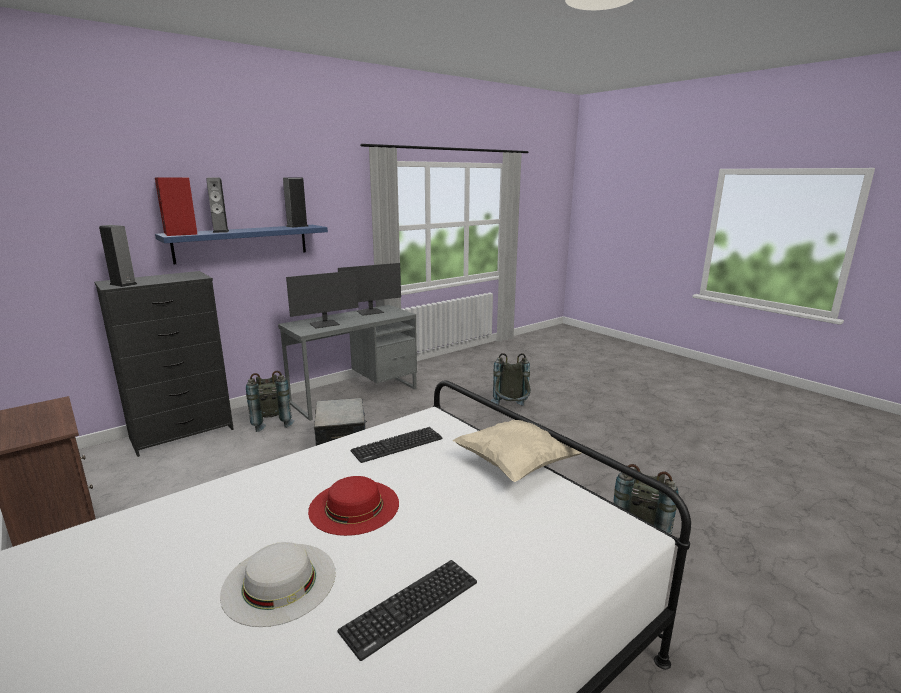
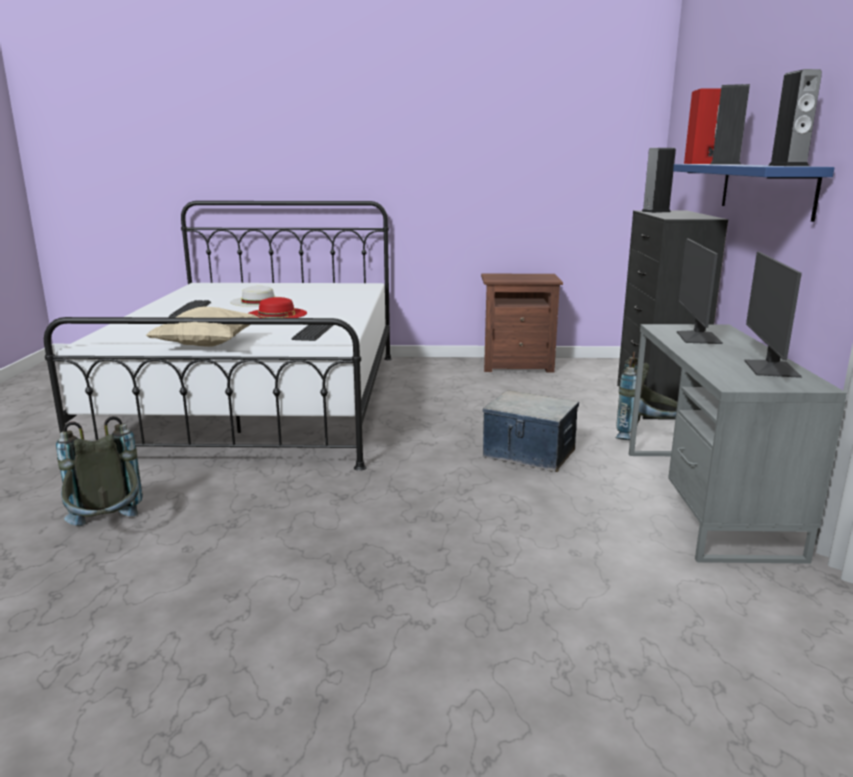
camera: 130 degrees right, 0 degrees up
grey backpack [491,353,531,406] -> none

